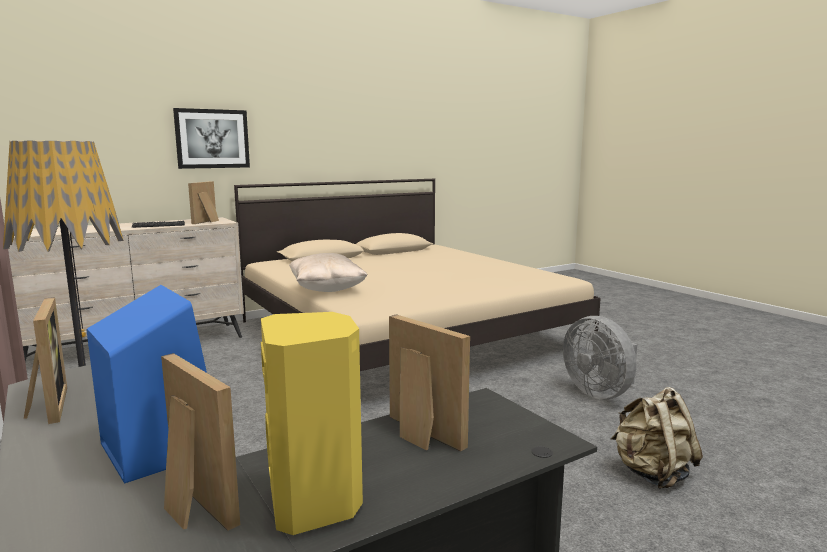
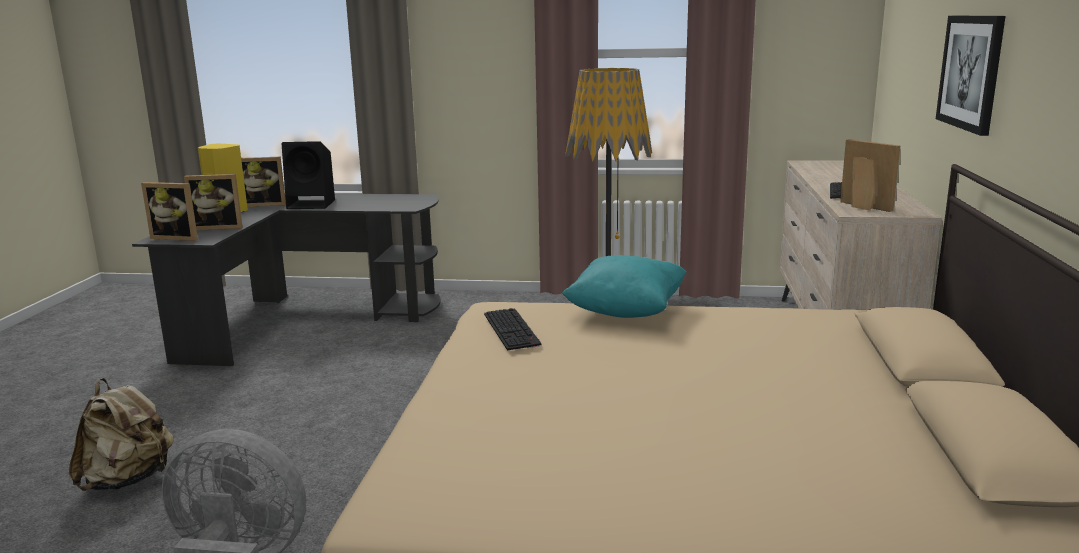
camera: 130 degrees right, 5 degrees up
picture frame [24,297,67,424] -> picture frame moved to [141,182,198,241]
blue speaker [87,285,207,484] -> black speaker [281,141,335,209]
beige pillow [289,253,368,292] -> turquoise pillow [562,255,687,318]
none -> keyboard [484,308,541,350]

